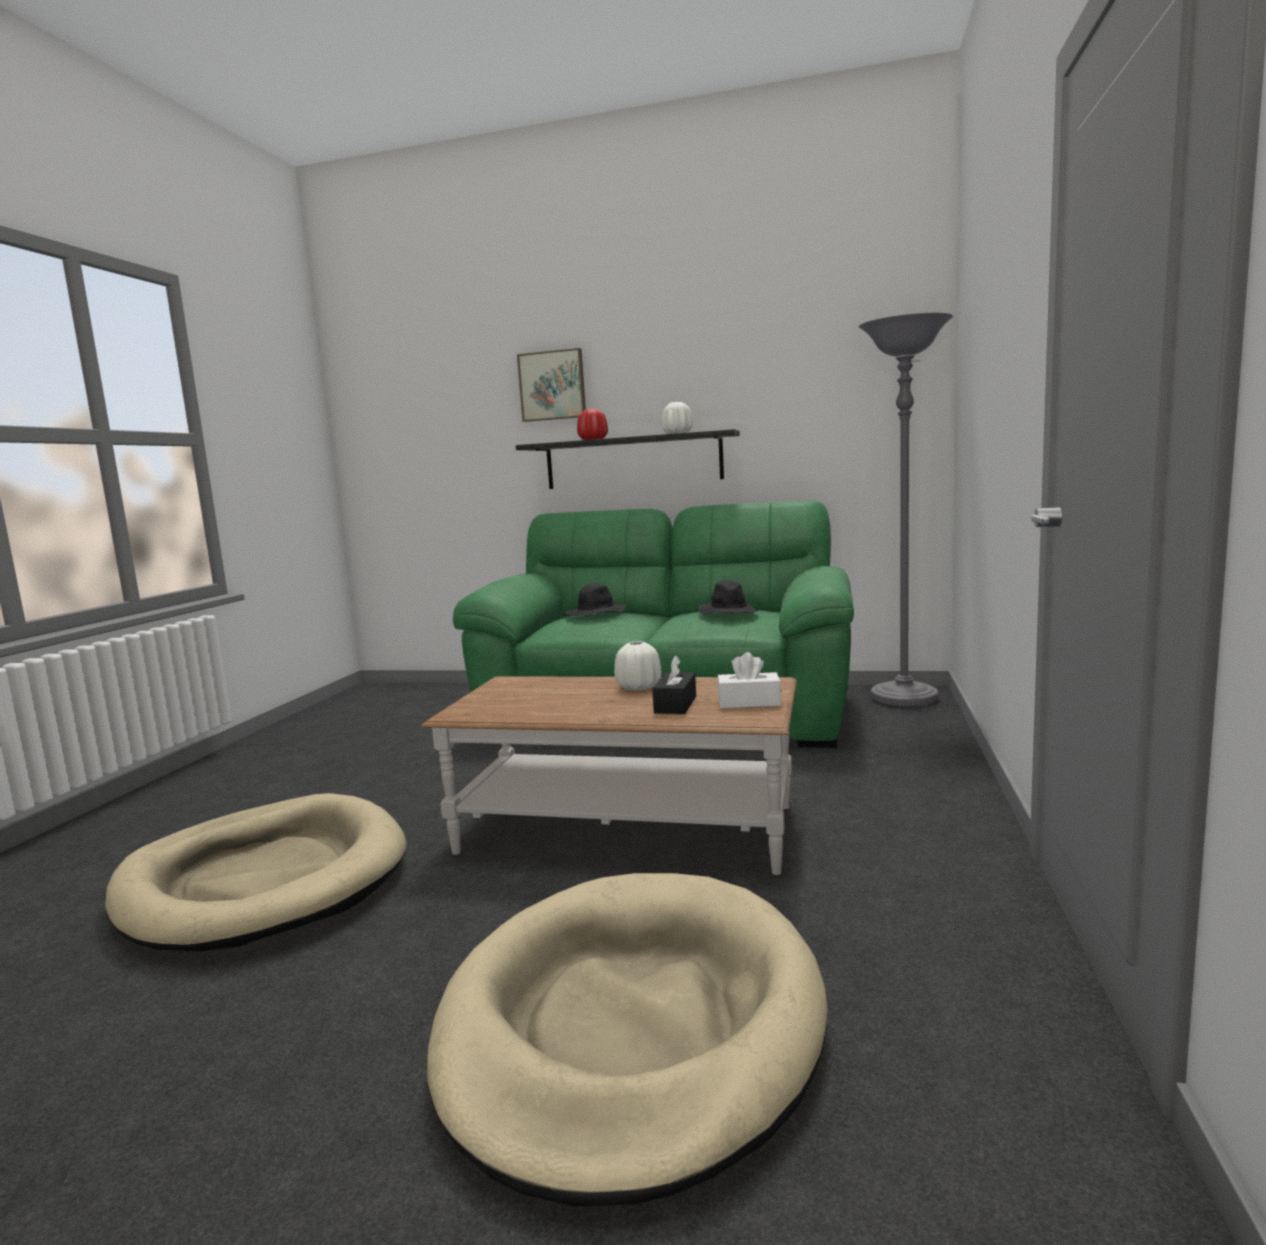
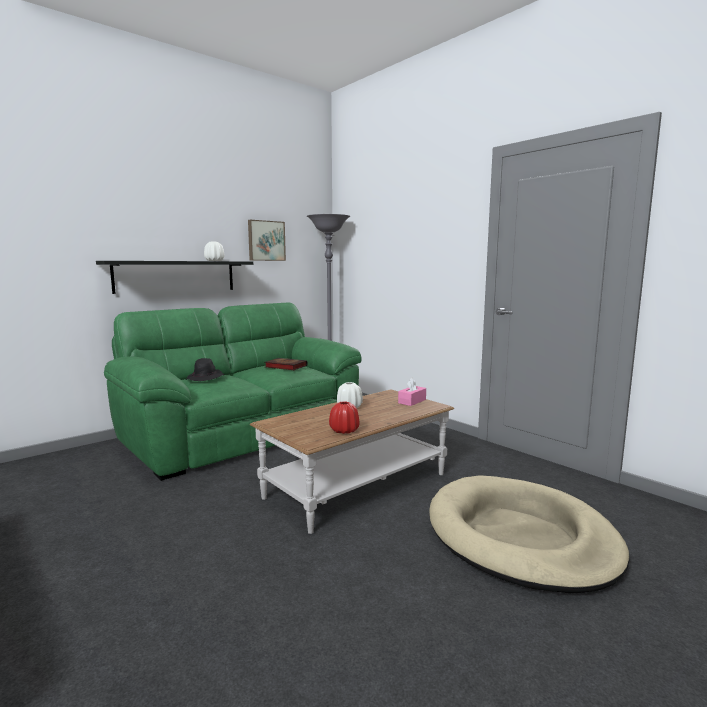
camera: 55 degrees left, 0 degrees up
beige dog bed [105,793,406,951] -> none
picture [517,348,586,422] -> picture moved to [248,220,286,261]
red vase [577,409,608,440] -> red vase moved to [329,401,359,434]
black tissue box [652,655,696,714] -> none
black hat [697,580,759,615] -> book [264,358,308,370]
white tissue box [718,652,781,708] -> pink tissue box [398,378,426,406]

